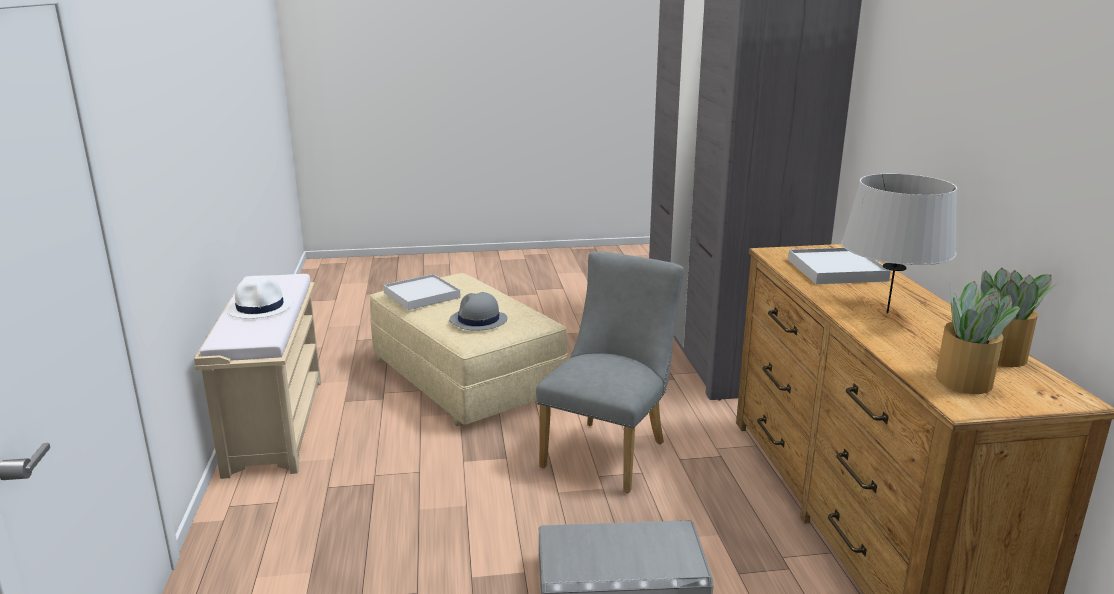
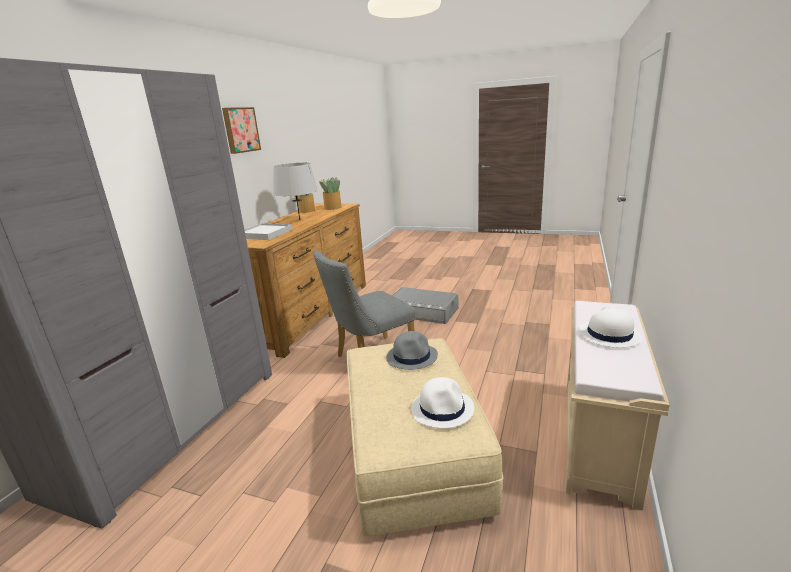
camera: 150 degrees left, 0 degrees up
white tray [383,274,461,310] -> white hat [411,377,474,428]
none -> picture [222,107,261,154]

